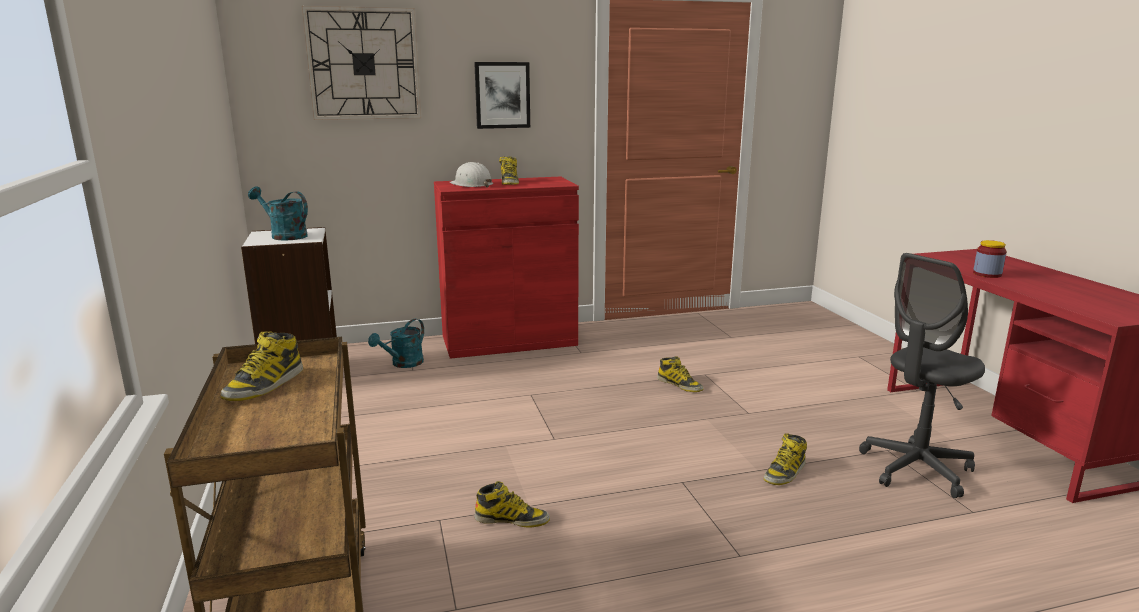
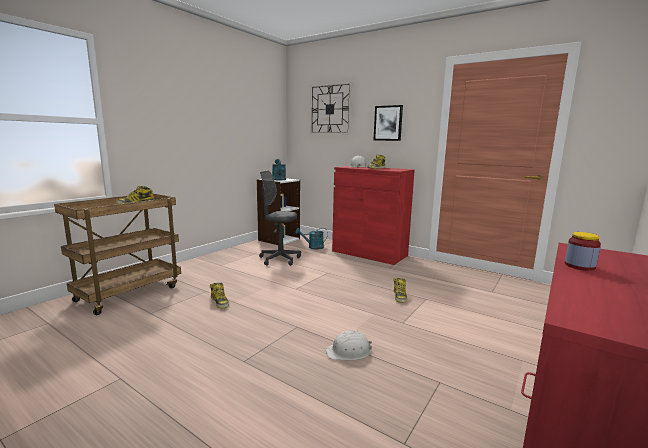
camera: 50 degrees right, 5 degrees down
boot [764,433,807,485] -> white hard hat [325,330,372,361]
grey office chair [859,253,985,498] -> grey office chair moved to [259,170,301,266]

